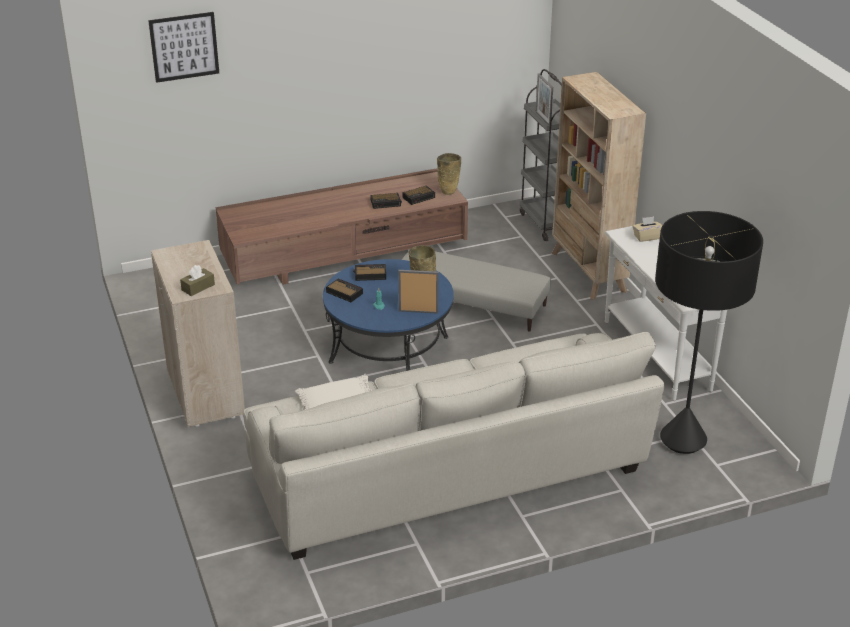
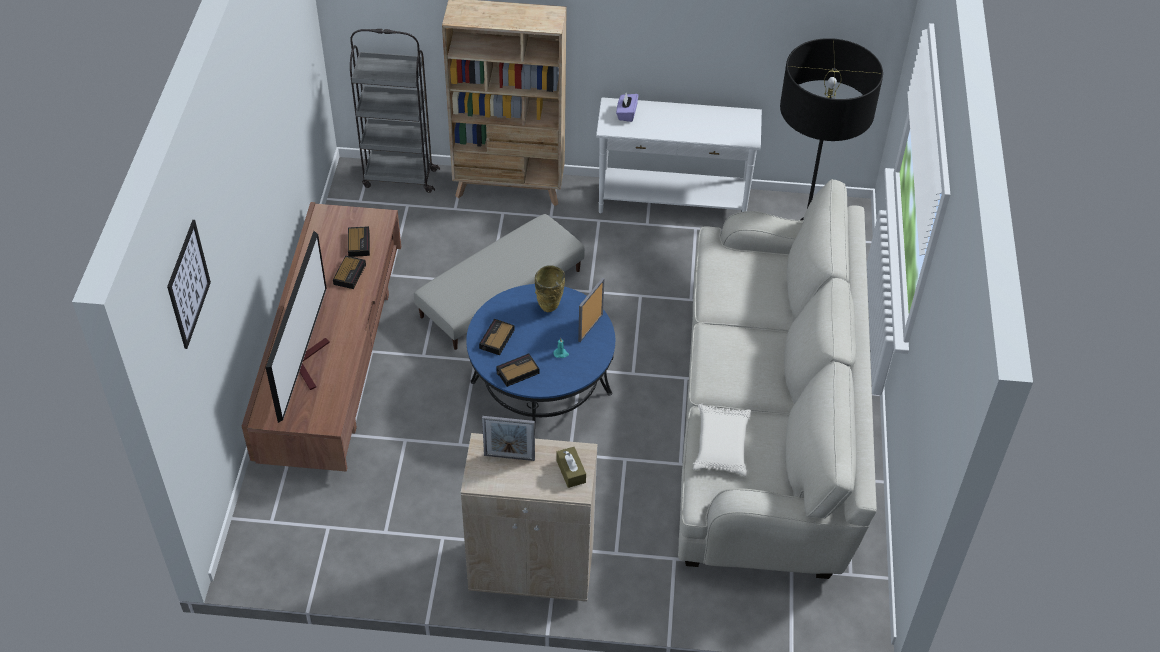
camera: 65 degrees left, 15 degrees up
beige vase [437,153,461,195] -> none
picture frame [536,73,553,125] -> picture frame moved to [482,416,535,461]
beige tissue box [632,216,663,242] -> purple tissue box [616,93,638,122]
none -> television [266,231,330,423]

